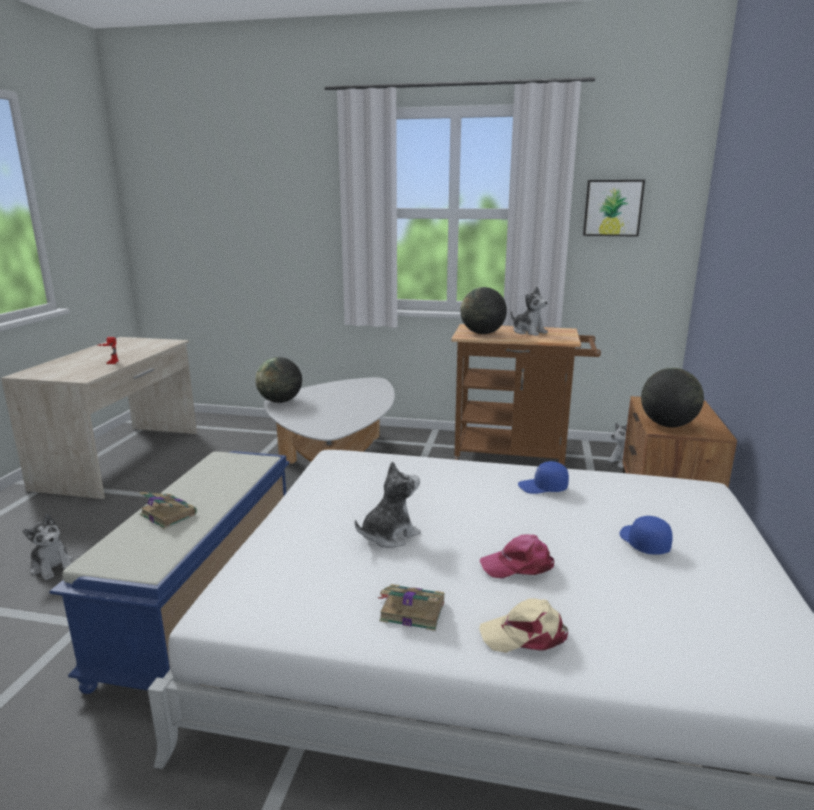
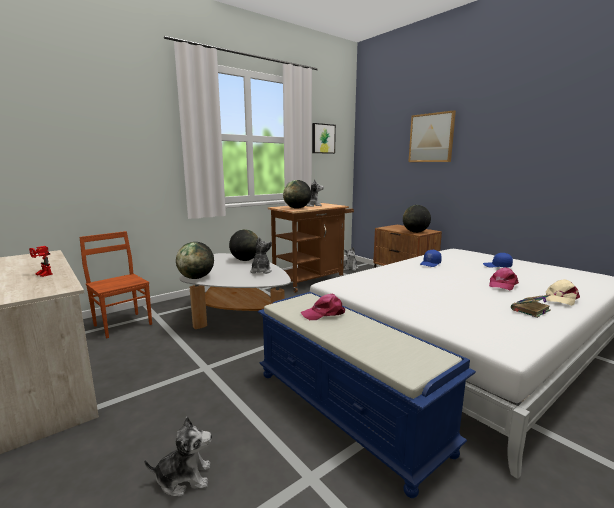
camera: 50 degrees left, 5 degrees down
book [140,492,197,529] -> none
plush toy [355,461,421,548] -> plush toy moved to [250,237,272,274]
none -> brown chair [79,231,152,338]
none -> globe [229,229,258,261]
none -> pink cap [301,294,345,320]
none -> picture [408,110,456,162]

